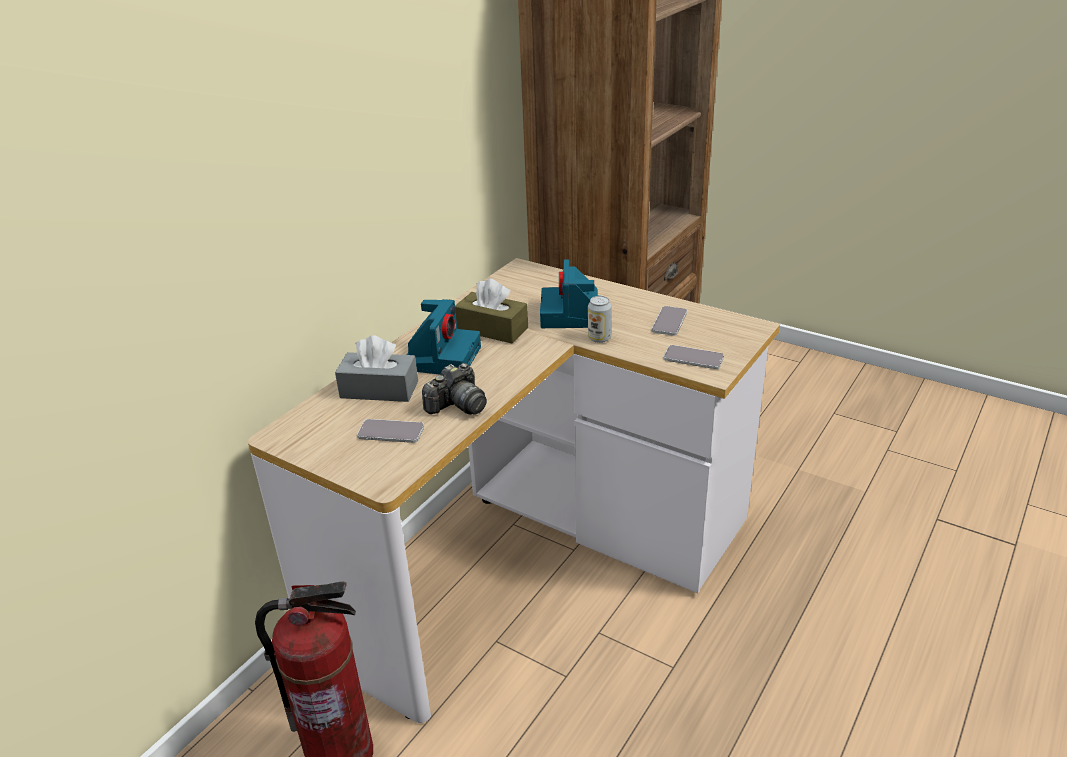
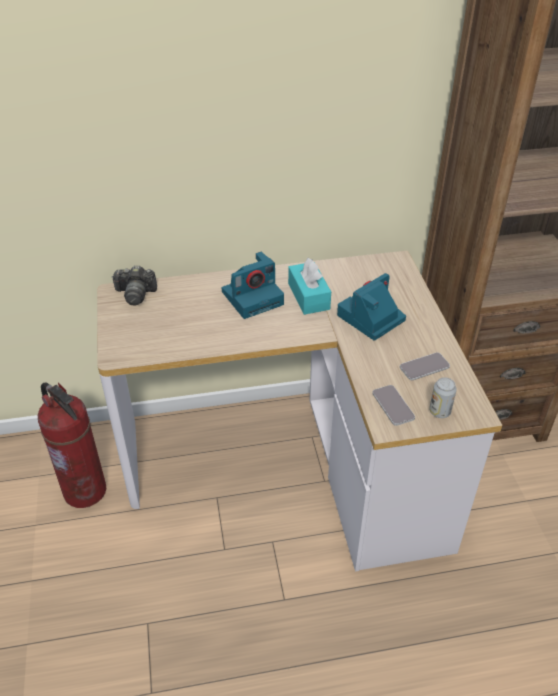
camera: 45 degrees right, 10 degrees up
grey tissue box [335,335,418,402] -> none
phone [357,419,424,443] -> none
camera [422,363,487,415] -> camera moved to [112,265,157,305]
brown tissue box [455,279,528,343] -> turquoise tissue box [288,258,331,315]
can [588,296,612,343] -> can moved to [429,377,457,418]

